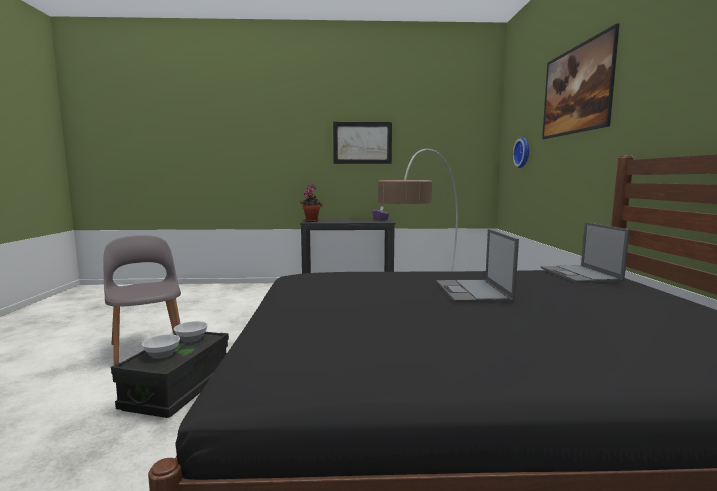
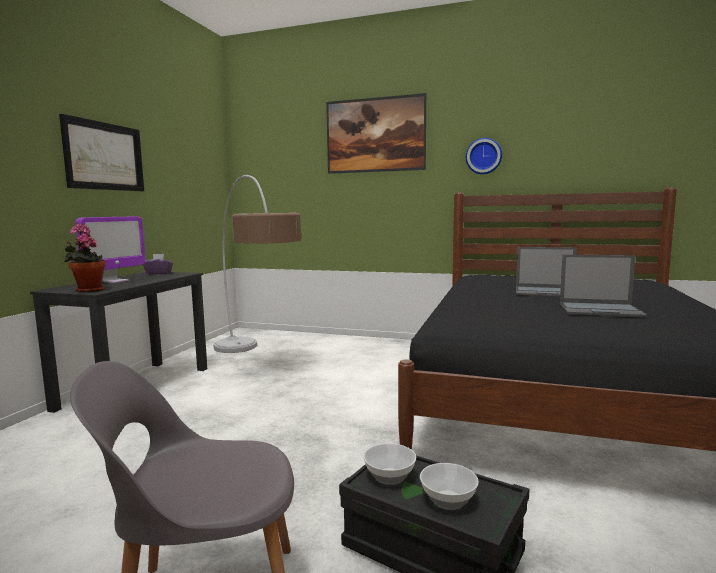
camera: 70 degrees left, 0 degrees up
wall clock [513,137,529,168] -> wall clock moved to [466,138,502,174]
laptop [541,222,630,283] -> laptop moved to [560,255,647,317]
none -> monitor [76,217,146,283]

